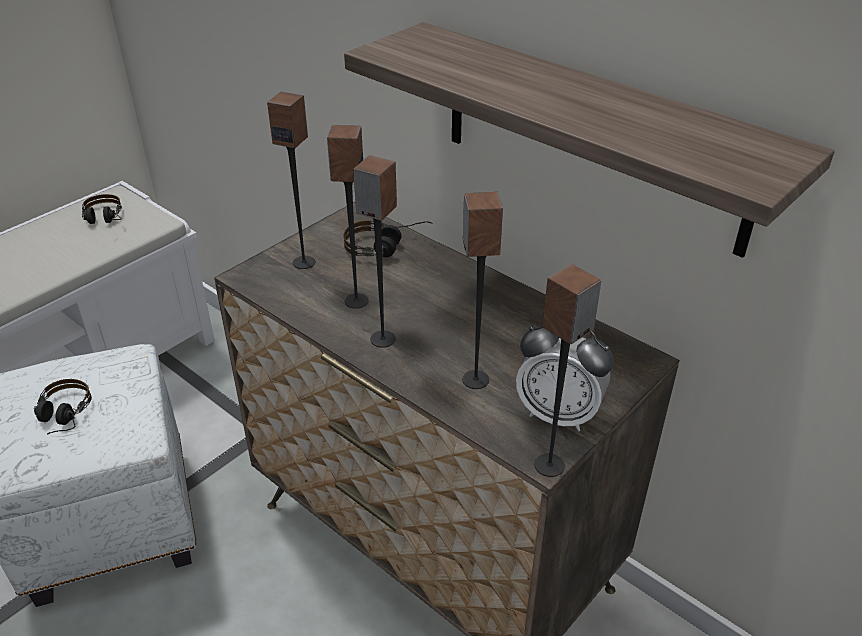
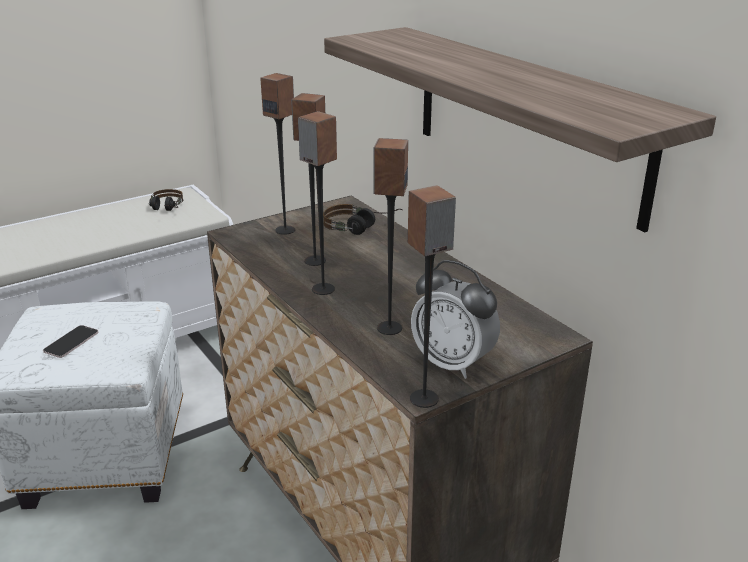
camera: 15 degrees right, 10 degrees down
headphones [34,379,92,435] -> phone [43,325,99,358]

